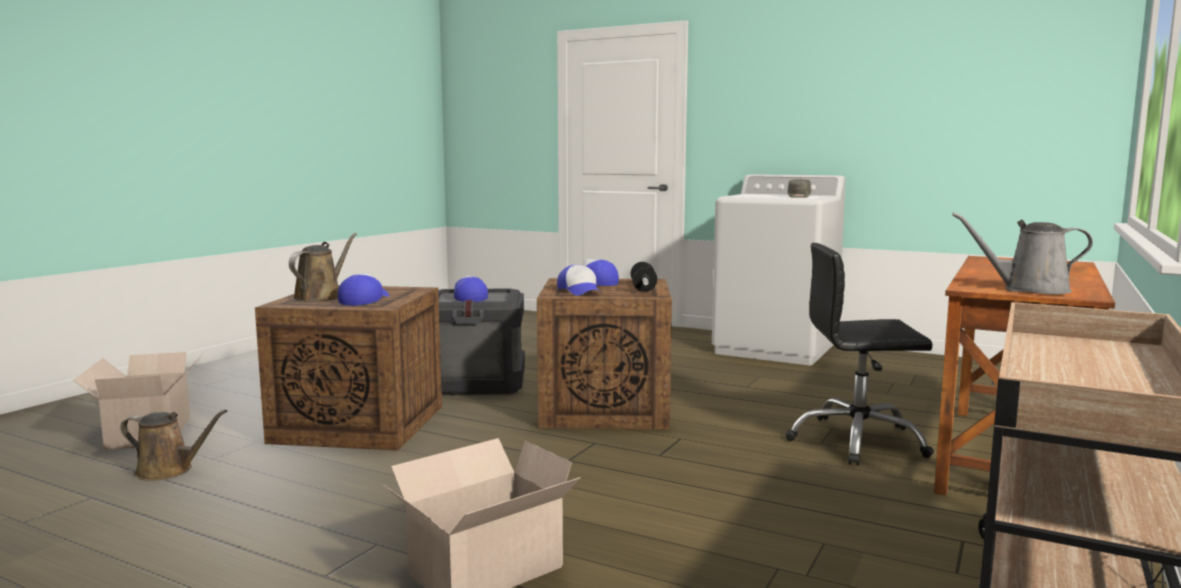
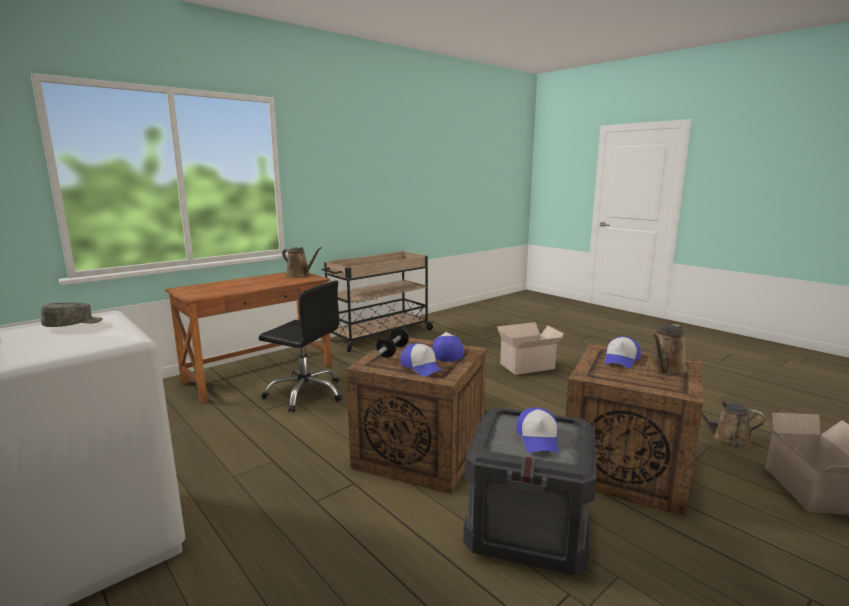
camera: 160 degrees left, 5 degrees up
grey watering can [952,213,1093,294] -> brown watering can [282,247,322,278]

